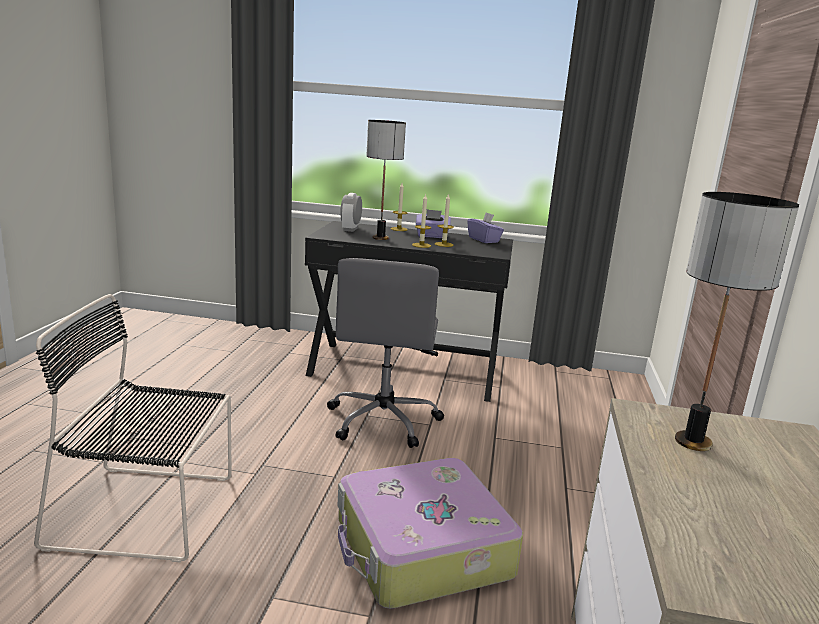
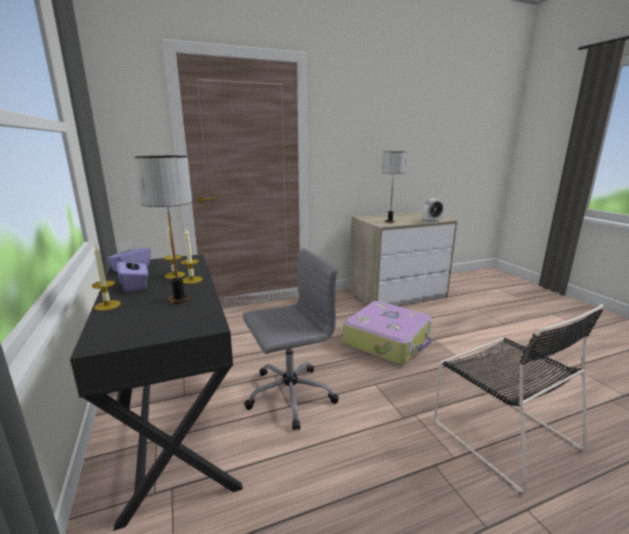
camera: 120 degrees left, 0 degrees up
alarm clock [340,193,362,232] -> alarm clock moved to [423,199,444,222]

